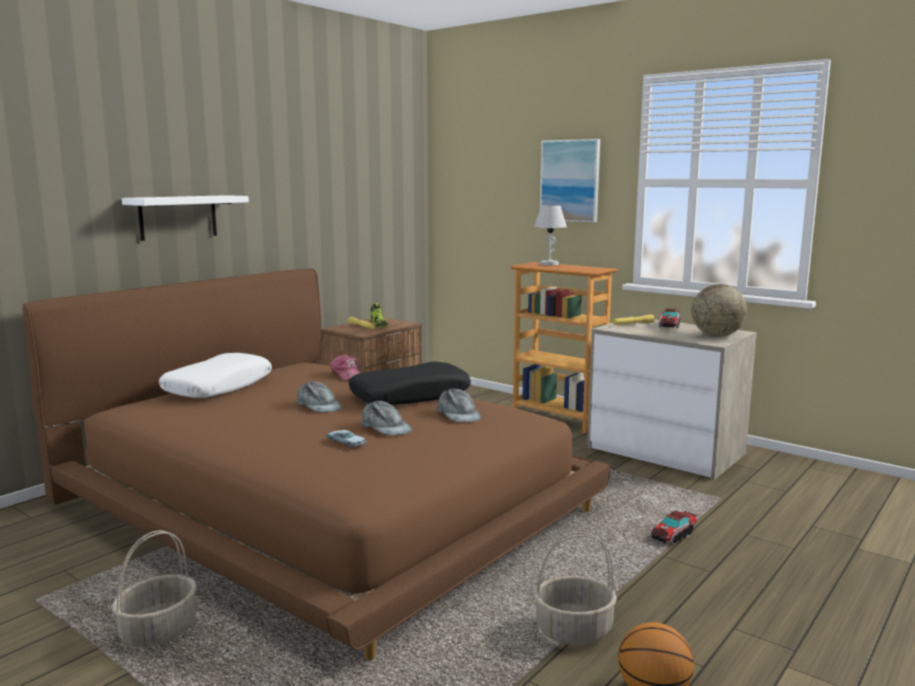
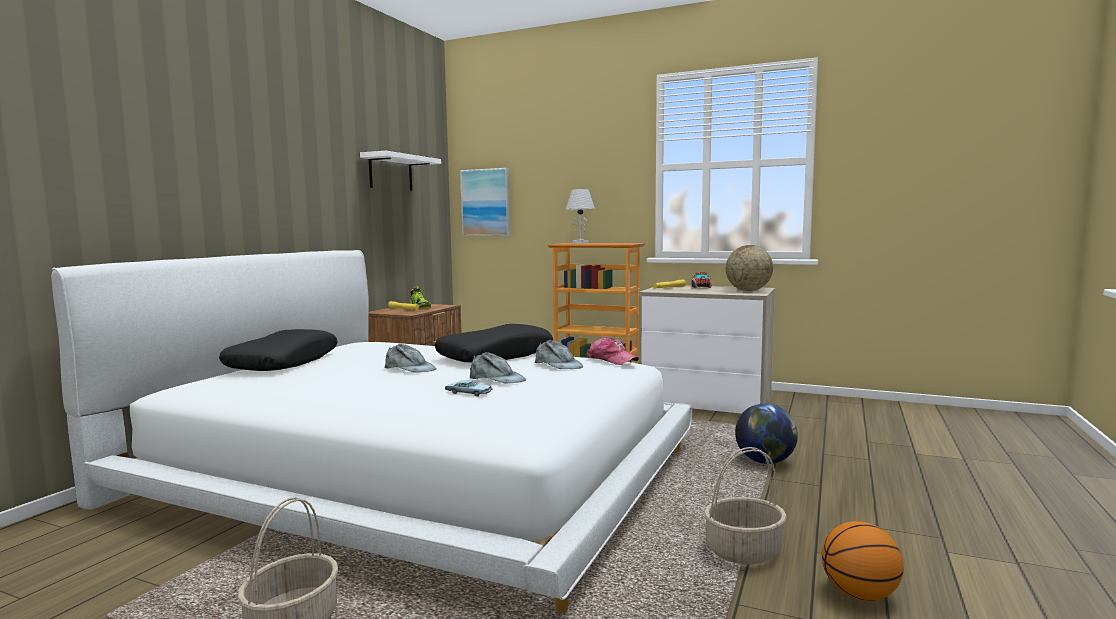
camera: 15 degrees left, 5 degrees down
brown bed [23,269,611,660] -> white bed [51,250,692,613]
white shelf [122,195,249,241] -> white shelf moved to [360,151,441,191]
white pillow [159,353,272,398] -> black pillow [219,329,338,371]
cap [331,354,361,381] -> cap moved to [587,337,639,365]
picture [540,139,600,223] -> picture moved to [460,168,510,236]
toy truck [651,510,697,544] -> globe [735,404,798,464]

